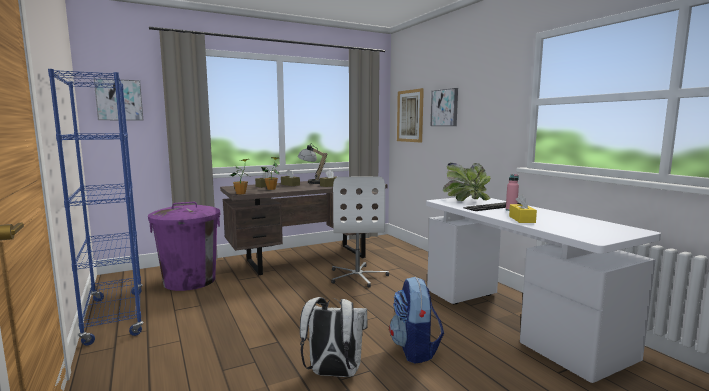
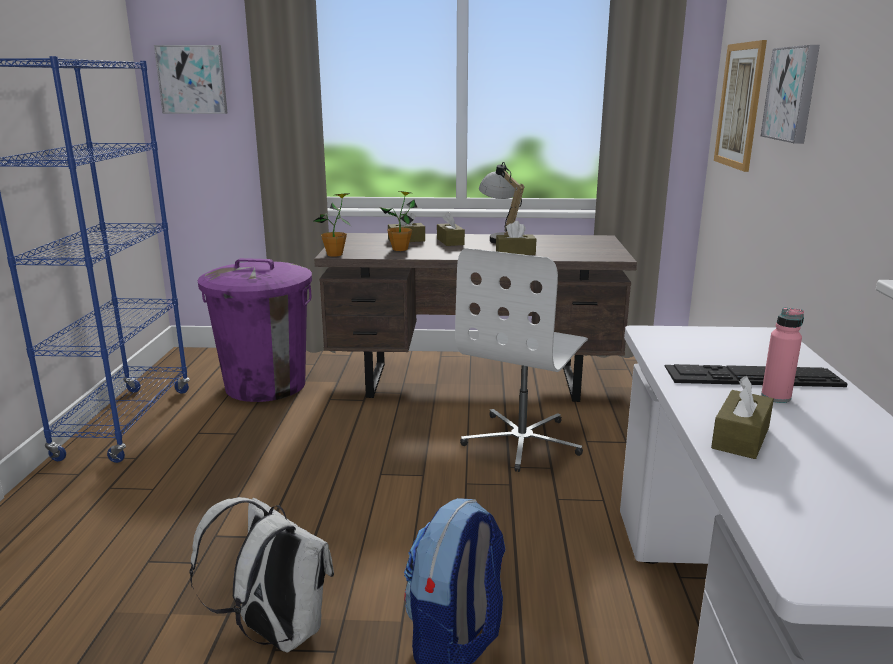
camera: 30 degrees right, 10 degrees up
potted plant [443,163,491,201] -> none
yellow tissue box [509,195,537,223] -> brown tissue box [711,376,774,459]

